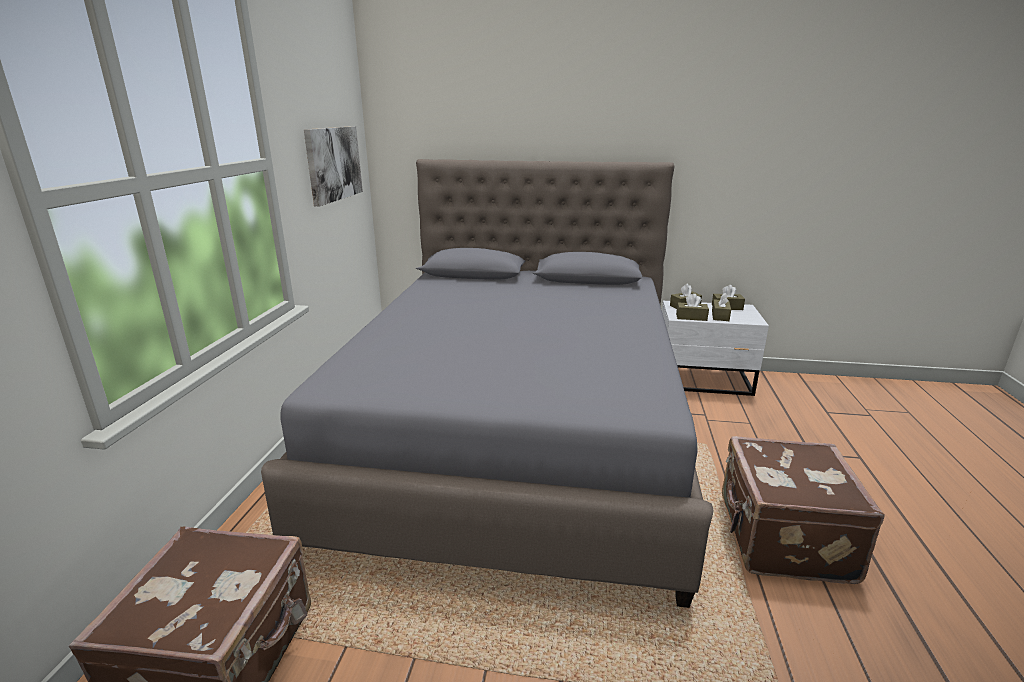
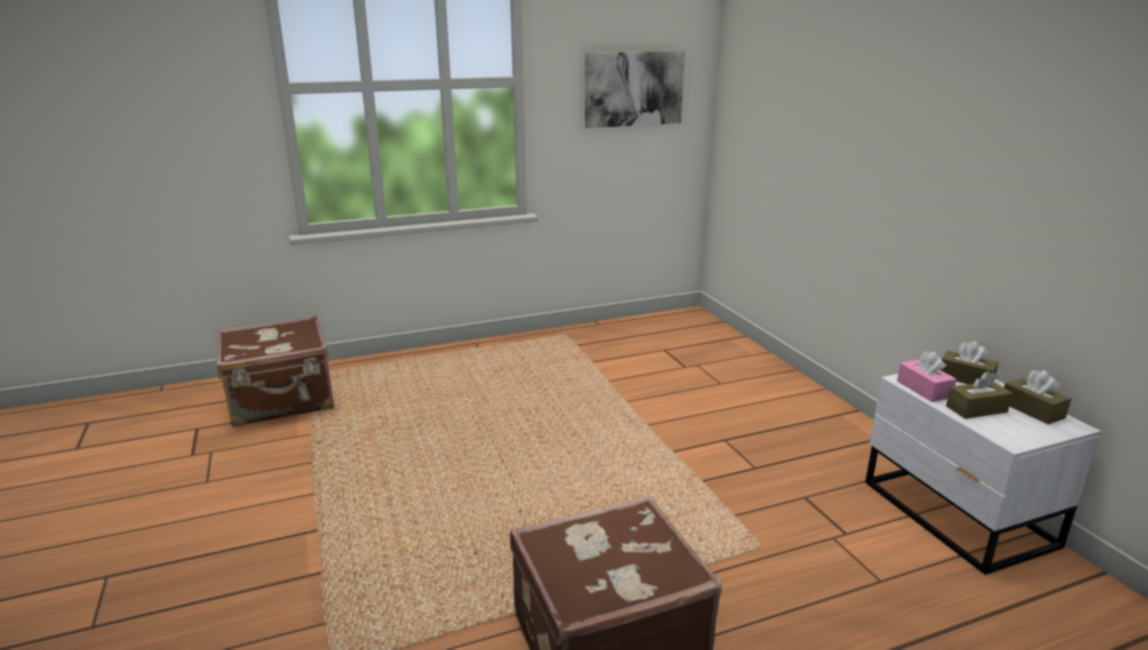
camera: 60 degrees right, 0 degrees up
grey bed [261,159,714,608] -> none
brown tissue box [676,294,709,321] -> pink tissue box [897,351,957,402]

